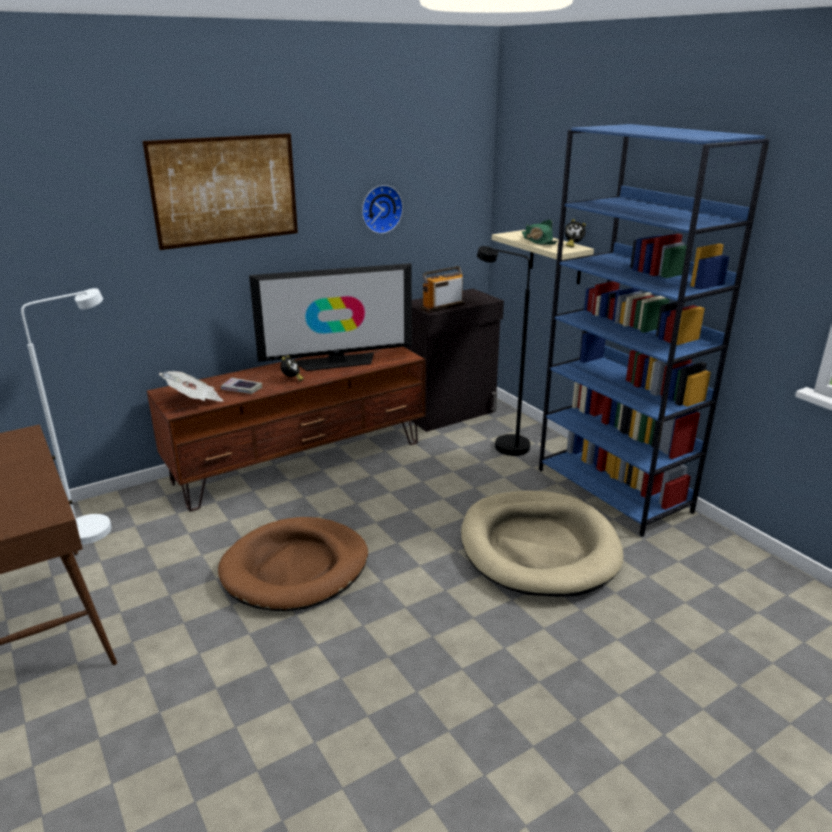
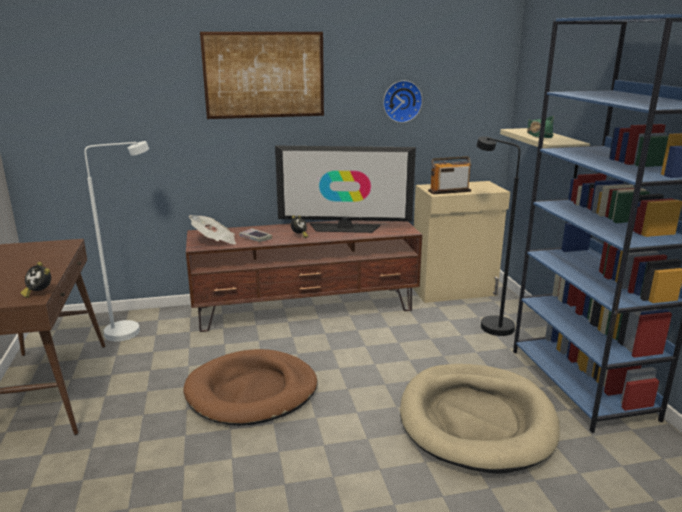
camera: 20 degrees right, 5 degrees down
black cabinet [405,289,504,432] -> beige cabinet [413,181,510,303]
alarm clock [565,219,586,248] -> alarm clock moved to [20,262,51,298]

